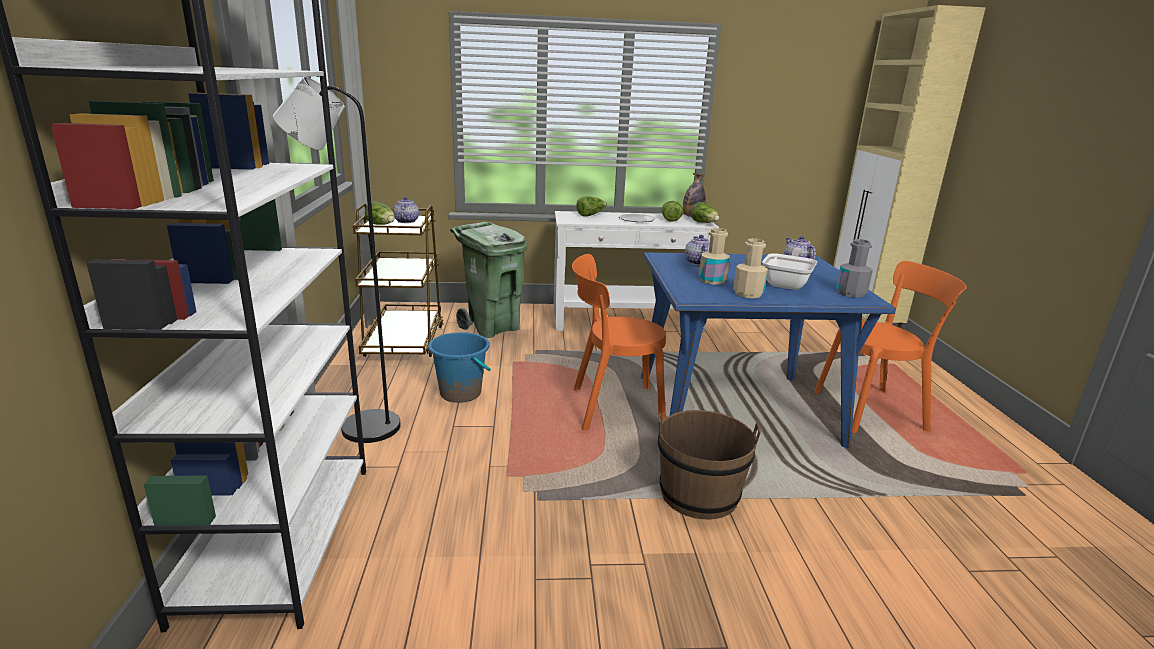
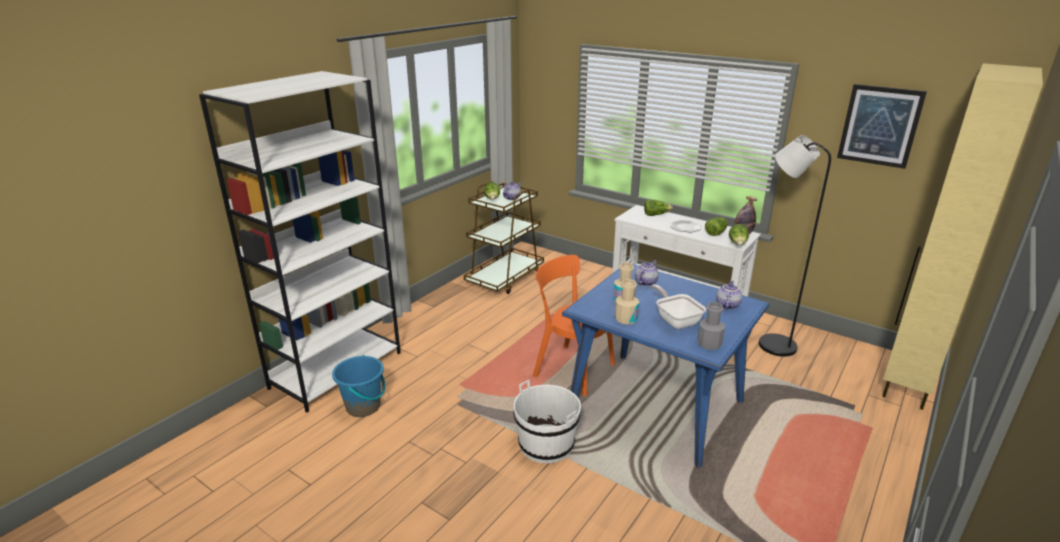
camera: 40 degrees right, 5 degrees up
black floor lamp [273,77,401,443] -> black floor lamp moved to [759,135,831,357]
blue bucket [428,332,491,403] -> blue bucket moved to [332,355,386,417]
green trash can [450,222,527,338] -> none
brown bucket [658,410,761,519] -> white bucket [513,380,581,463]
frying pan [762,248,817,290] -> frying pan turned 90 degrees counterclockwise [651,284,706,329]
orange chair [814,261,967,433] -> none
none -> picture [837,84,927,169]

